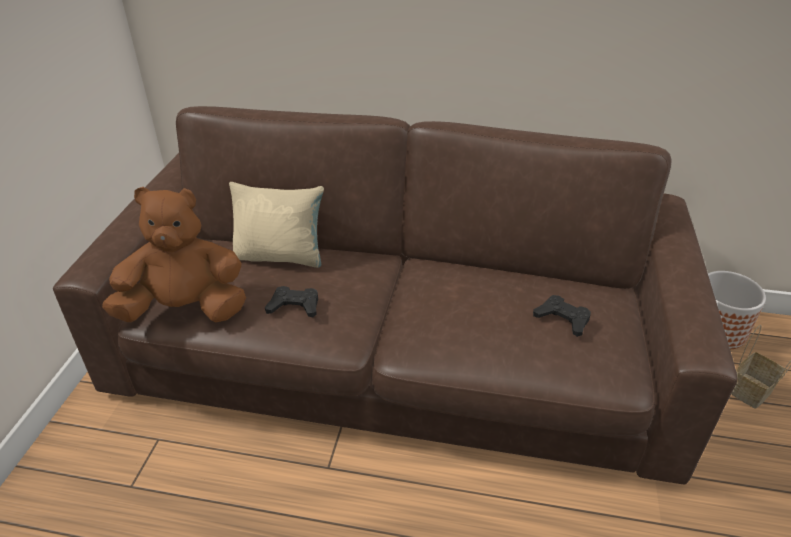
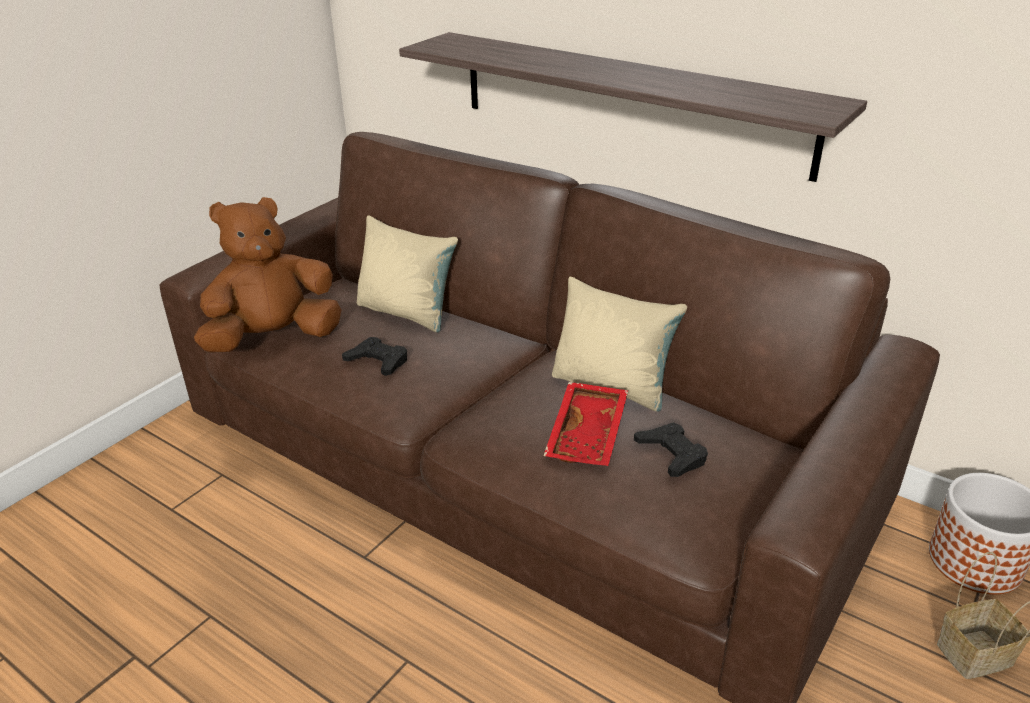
camera: 25 degrees right, 5 degrees down
brown plush toy [102,187,246,322] -> brown plush toy turned 45 degrees counterclockwise [194,197,341,353]
none -> shelf [399,32,867,182]
none -> red tray [544,382,628,466]
none -> beige pillow [552,277,687,412]

